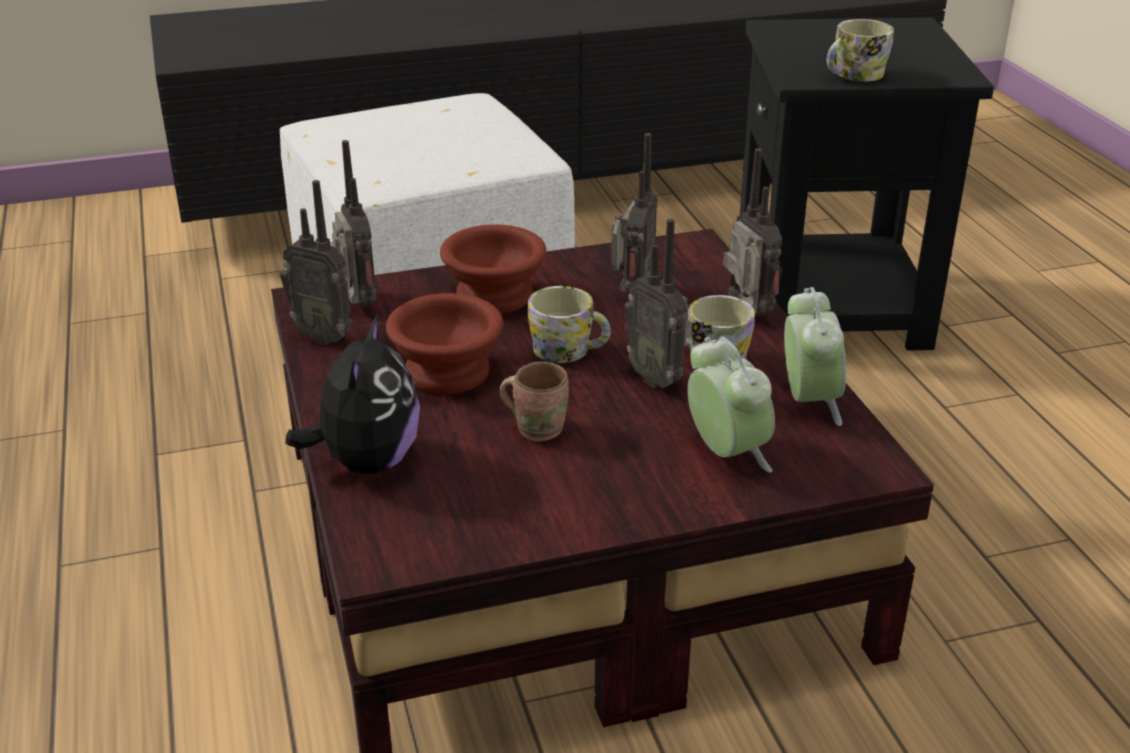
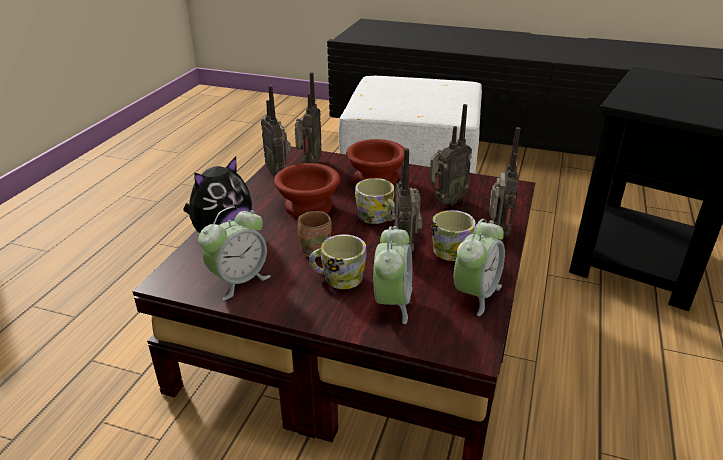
camera: 35 degrees right, 0 degrees up
mug [827,19,894,82] -> mug moved to [309,234,367,289]
none -> alarm clock [198,207,271,300]

